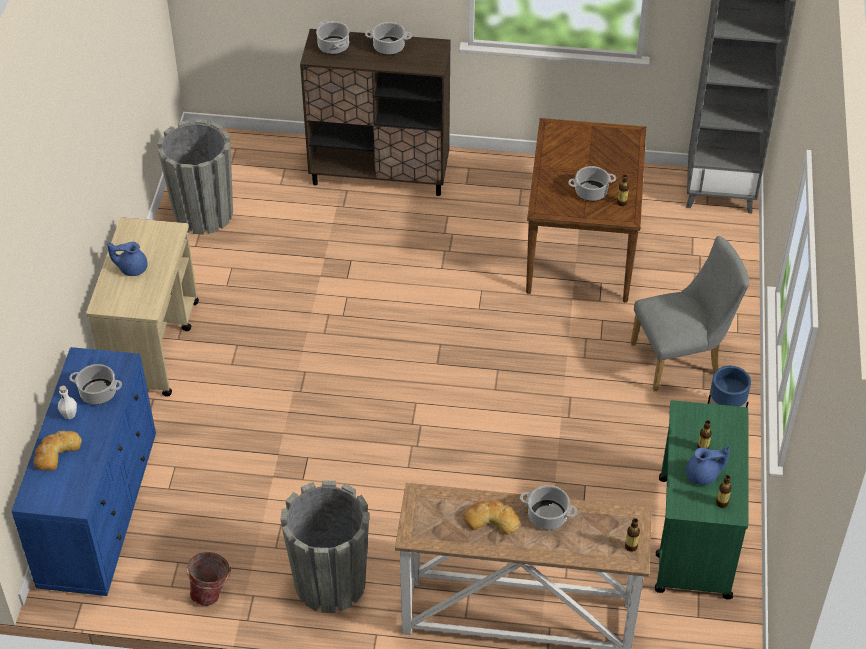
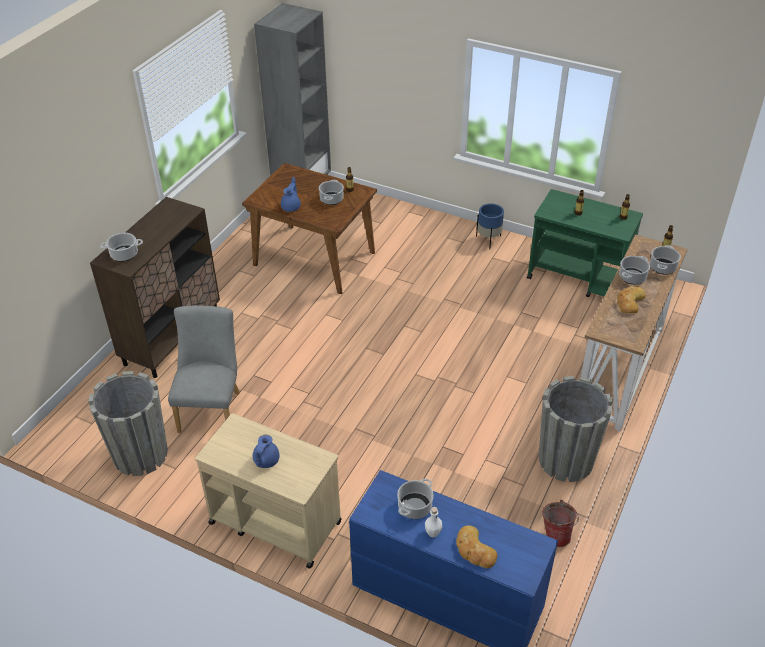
camera: 70 degrees left, 5 degrees down
cooking pot [365,22,412,55] -> cooking pot moved to [650,245,681,275]
grey chair [631,236,749,392] -> grey chair moved to [168,306,240,433]
blue teapot [686,446,730,485] -> blue teapot moved to [281,177,301,212]

